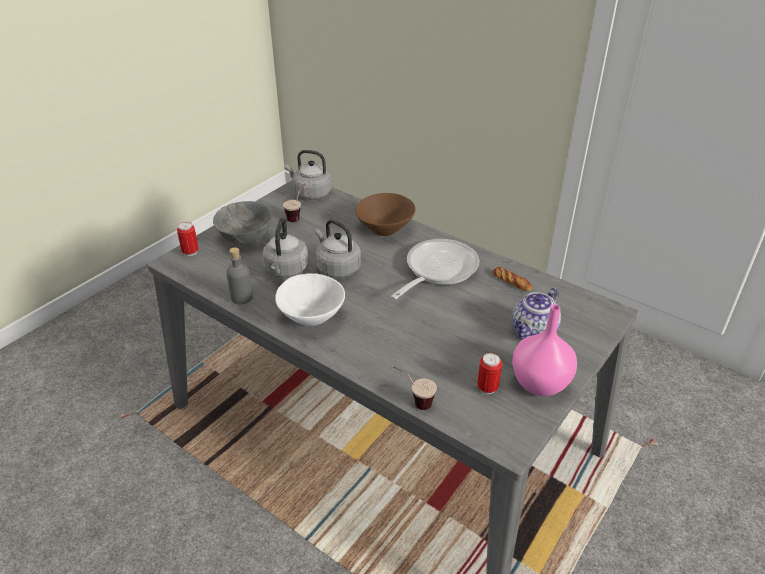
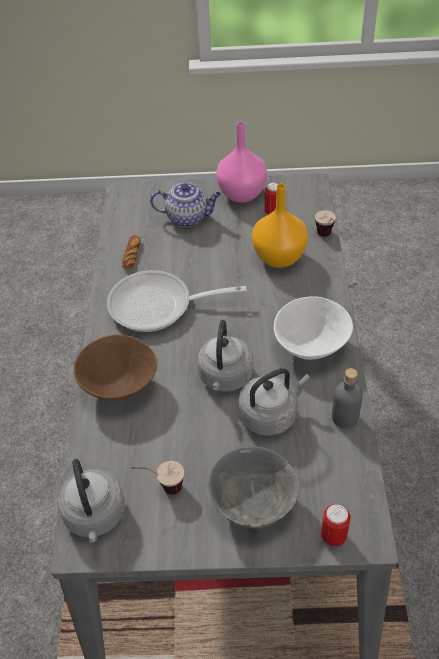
camera: 125 degrees left, 10 degrees up
none -> orange vase [252,184,308,268]

